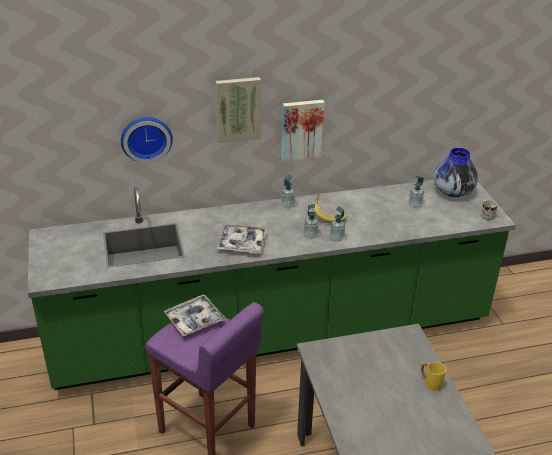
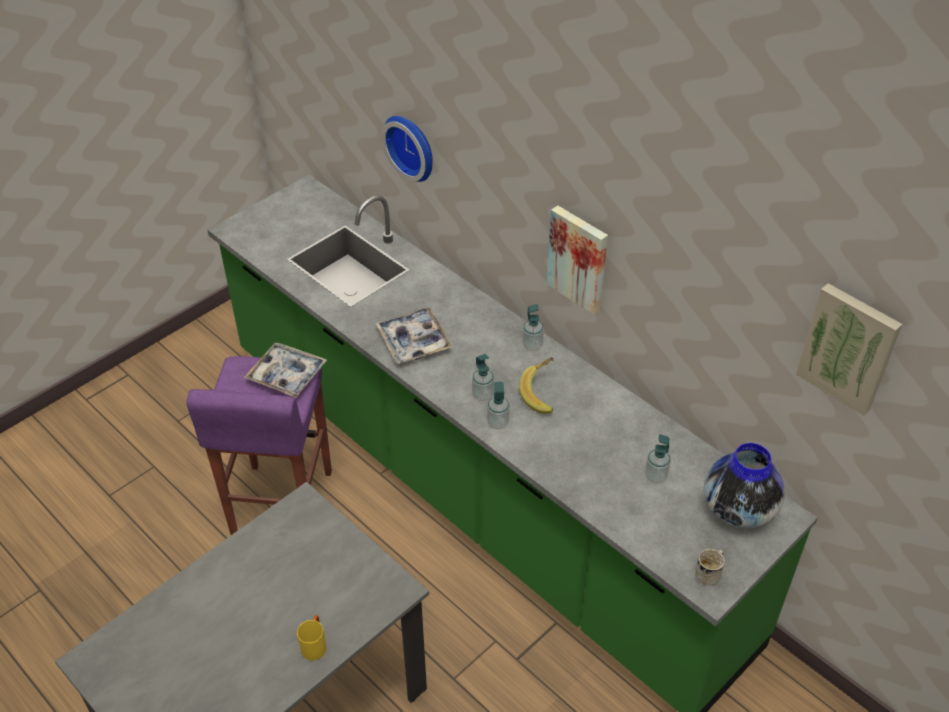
camera: 60 degrees right, 10 degrees up
picture [216,77,261,143] -> picture moved to [796,283,902,415]

